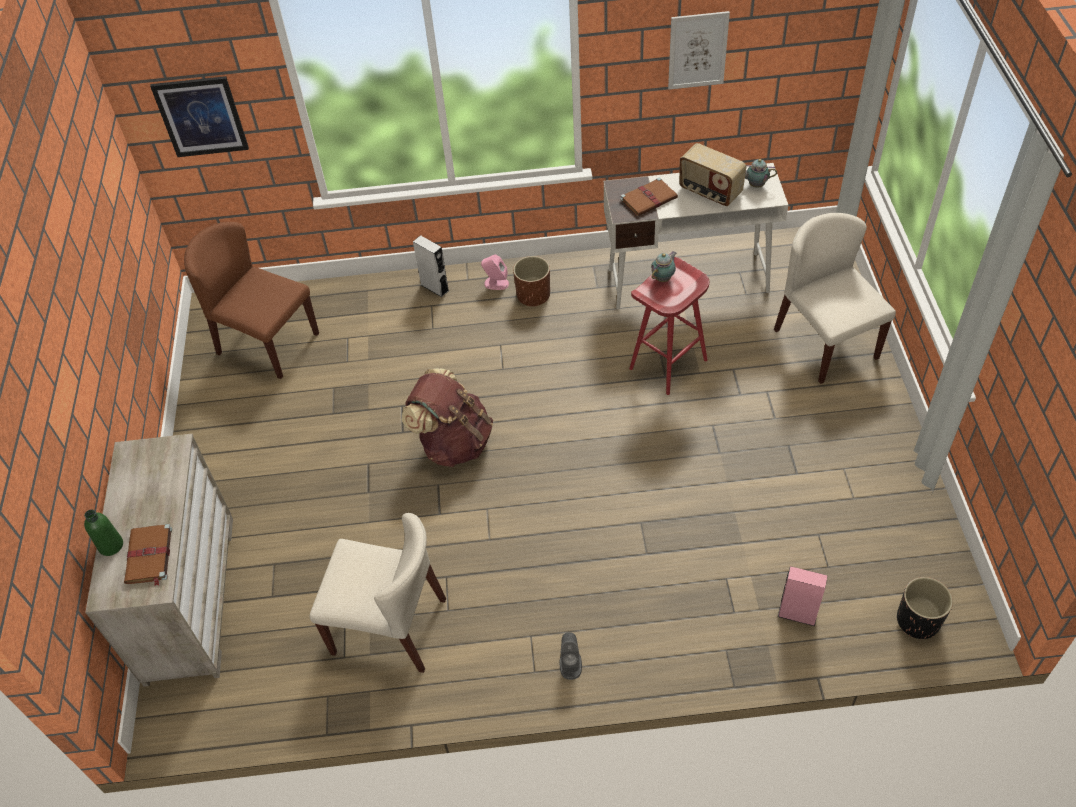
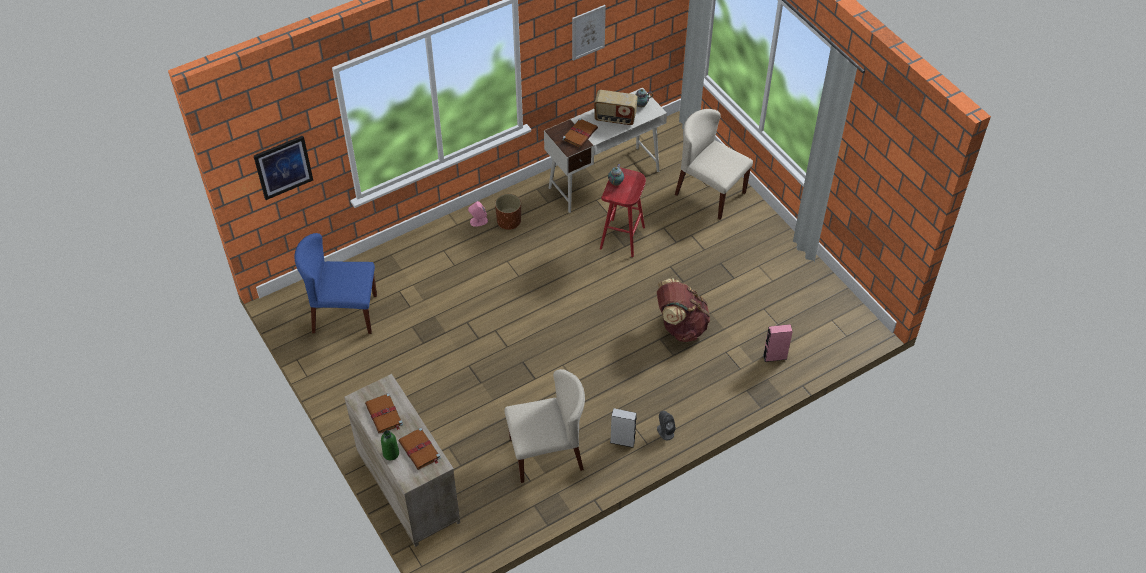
camera: 30 degrees left, 0 degrees up
brown chair [184,222,319,379] -> blue chair [294,233,377,334]
brown backpack [402,368,493,467] -> brown backpack moved to [657,278,710,342]
grey speaker [413,235,449,297] -> grey speaker moved to [610,408,637,448]
black planter [897,577,953,639] -> none
none -> brown book [365,393,403,433]

